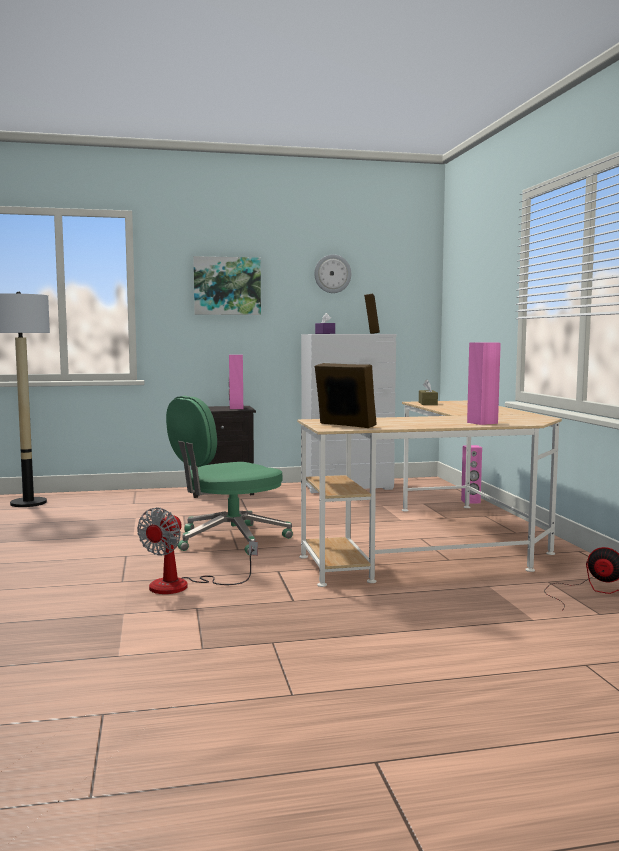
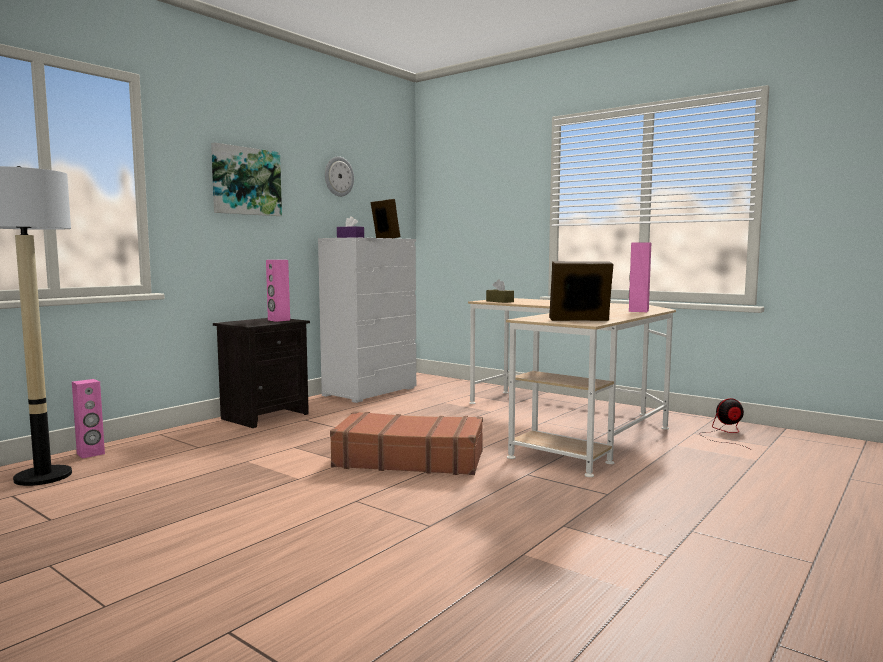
camera: 40 degrees left, 0 degrees up
fan [137,507,258,594] -> none
green office chair [166,396,293,556] -> brown suitcase [330,412,483,475]
pink speaker [461,445,482,504] -> pink speaker moved to [72,379,105,459]

